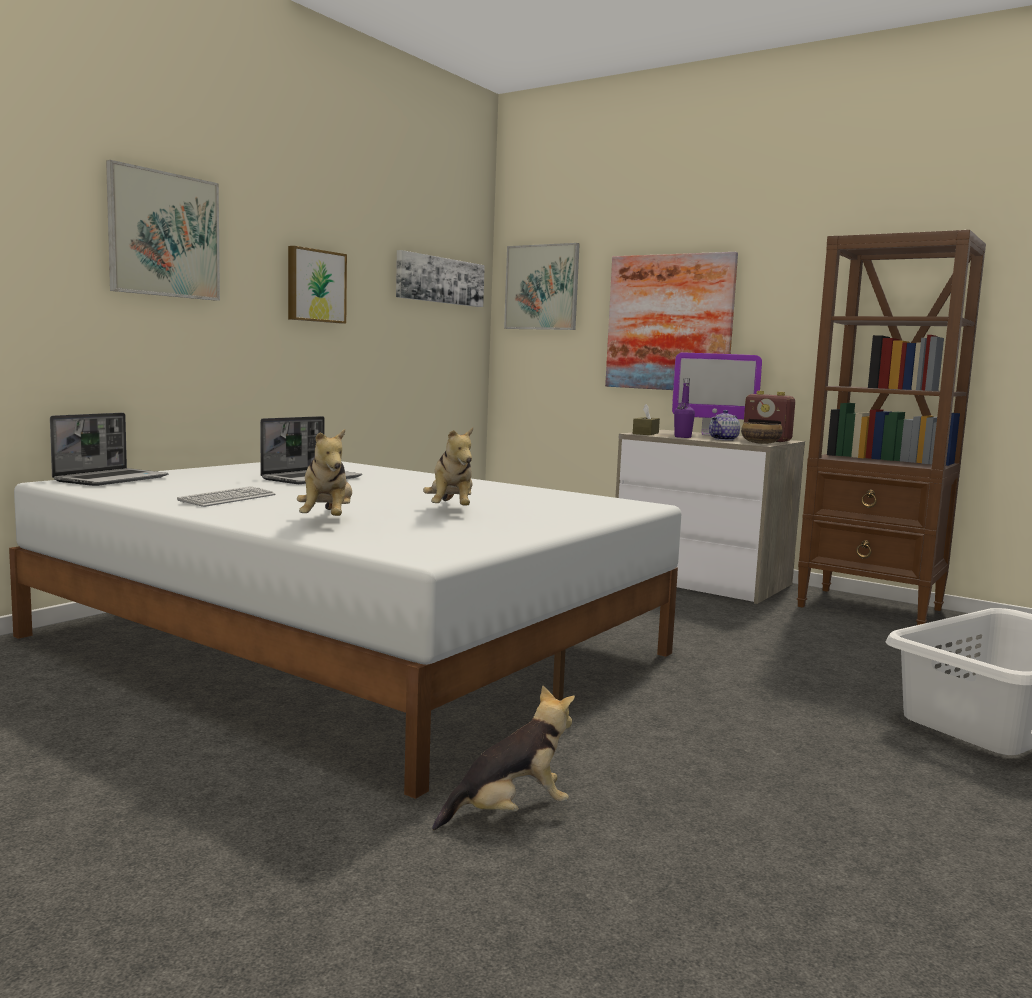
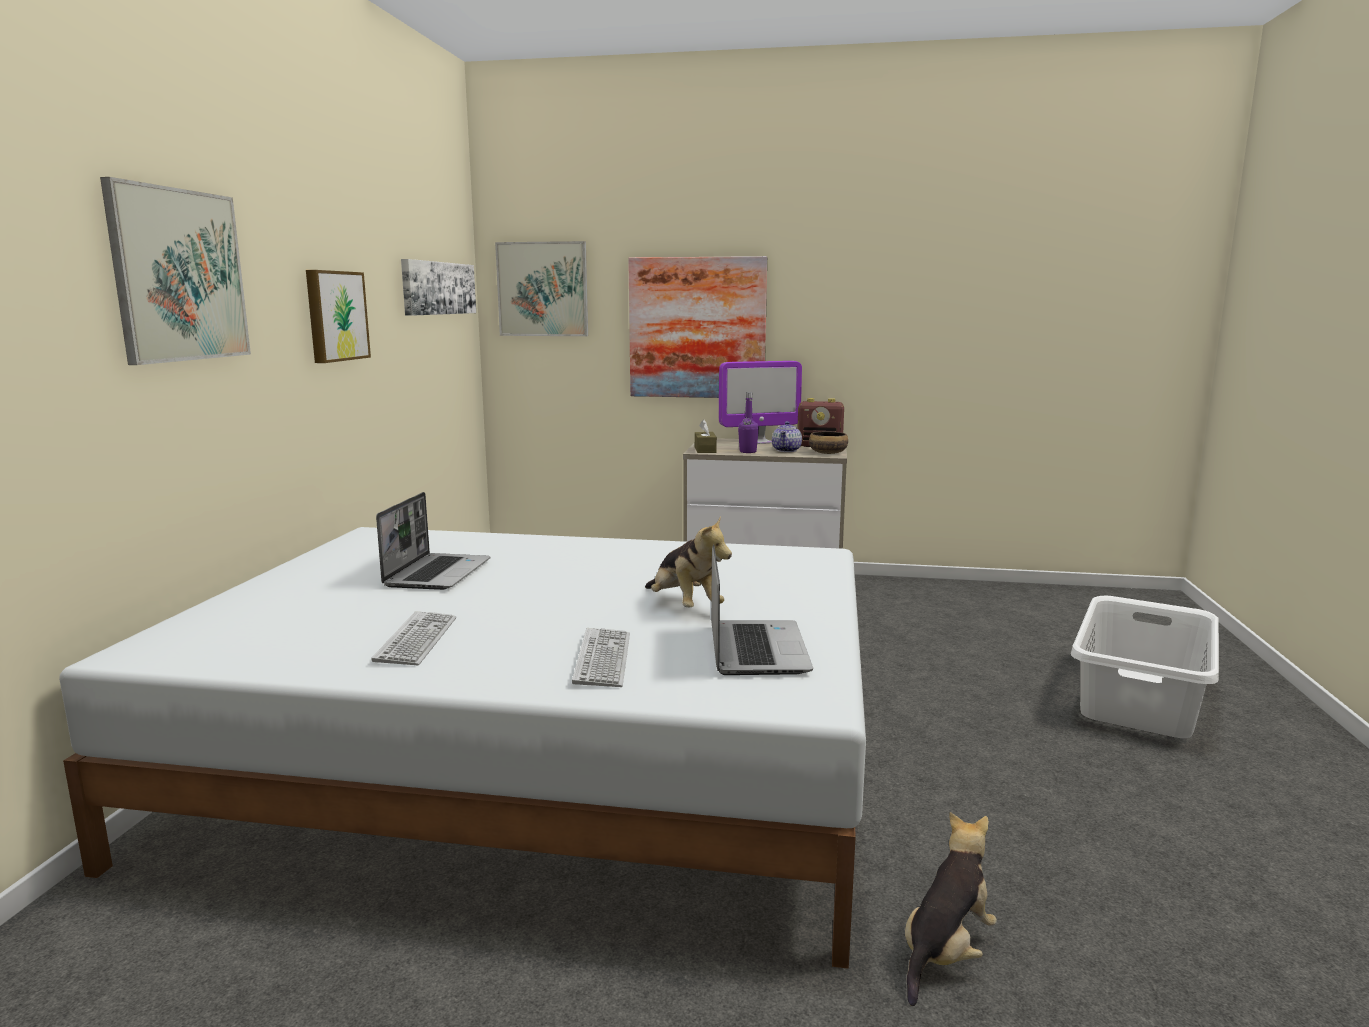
camera: 25 degrees left, 5 degrees up
laptop [50,413,169,486] -> laptop moved to [711,545,813,675]
plush toy [297,429,352,516] -> keyboard [572,628,630,687]
brown bookcase [797,230,986,625] -> none

